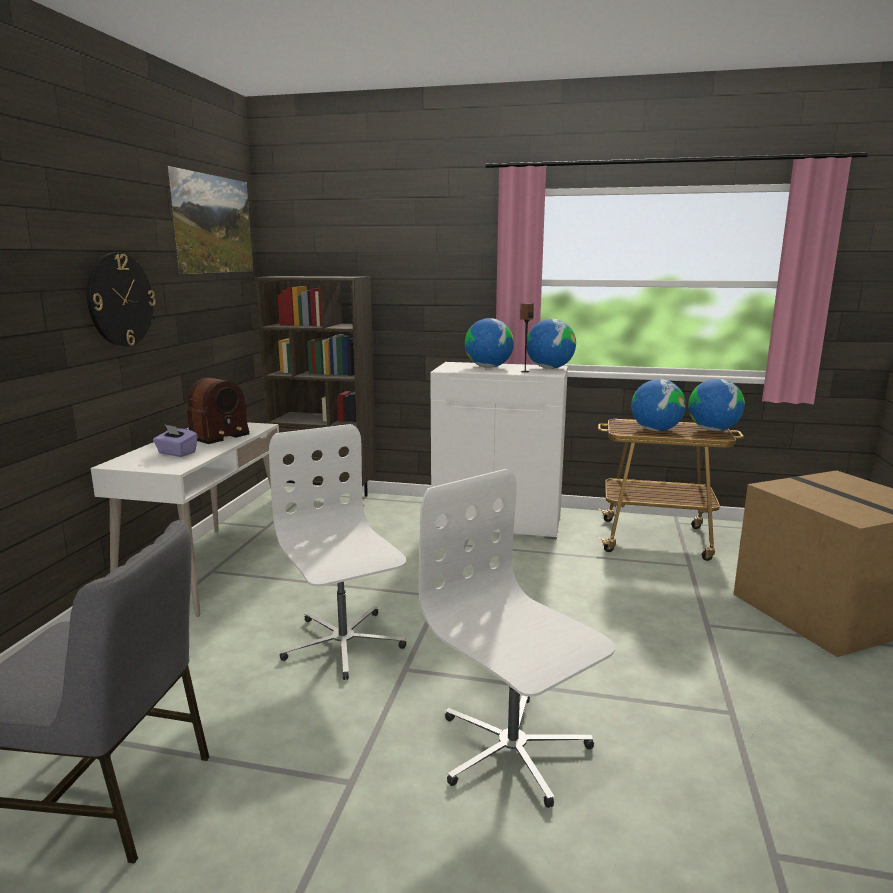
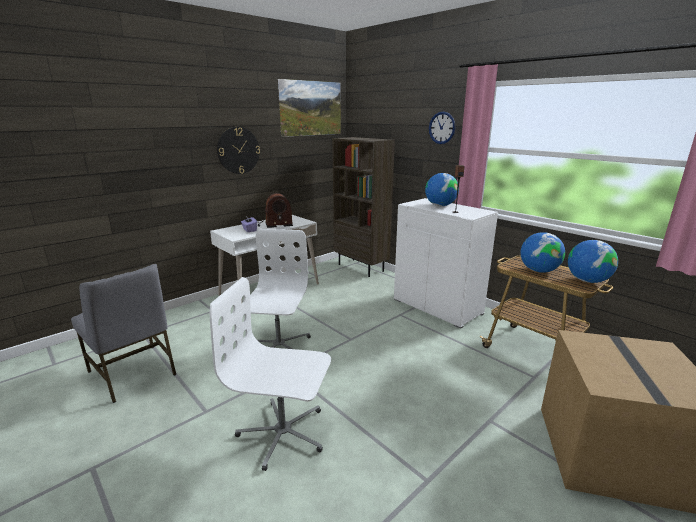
camera: 35 degrees right, 5 degrees up
white office chair [419,469,615,808] -> white office chair turned 75 degrees counterclockwise [210,277,331,471]
globe [527,319,576,369] -> none
none -> wall clock [429,112,455,144]

